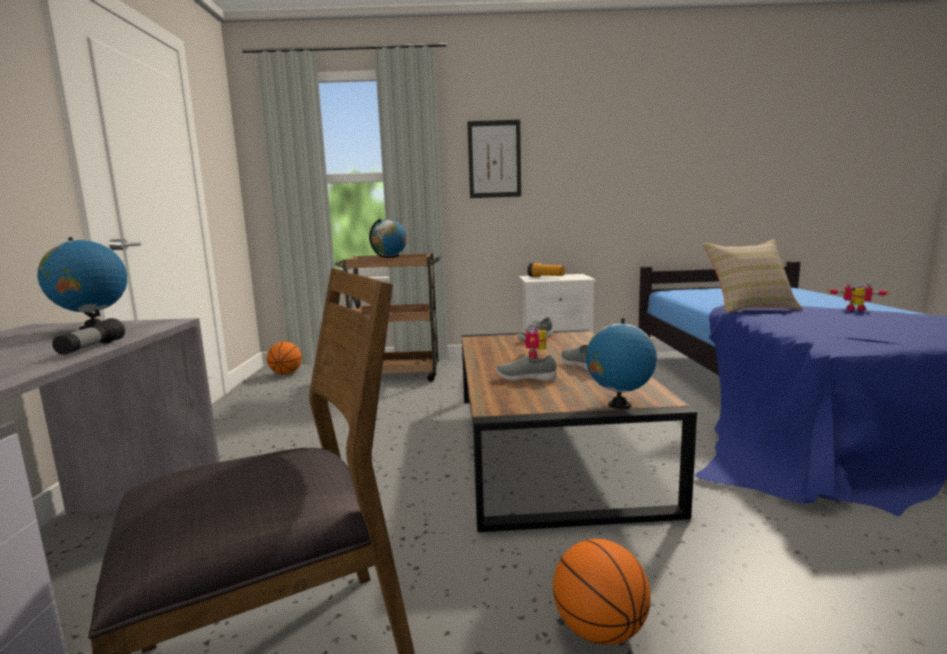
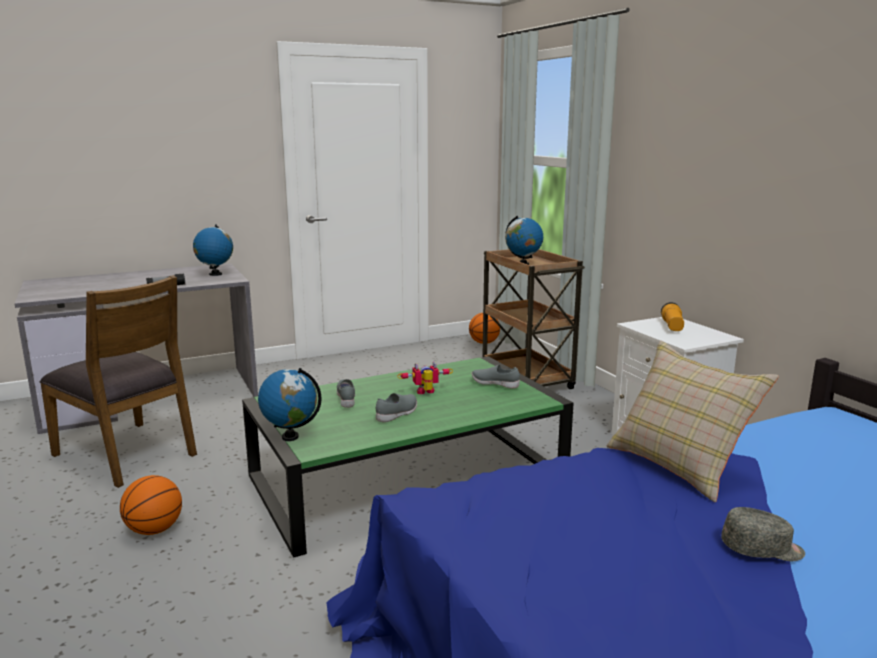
camera: 65 degrees right, 5 degrees up
brown coffee table [462,330,697,532] -> green coffee table [242,356,573,558]
picture [467,120,521,198] -> none
toy robot [826,281,891,311] -> grey cap [721,507,805,561]

